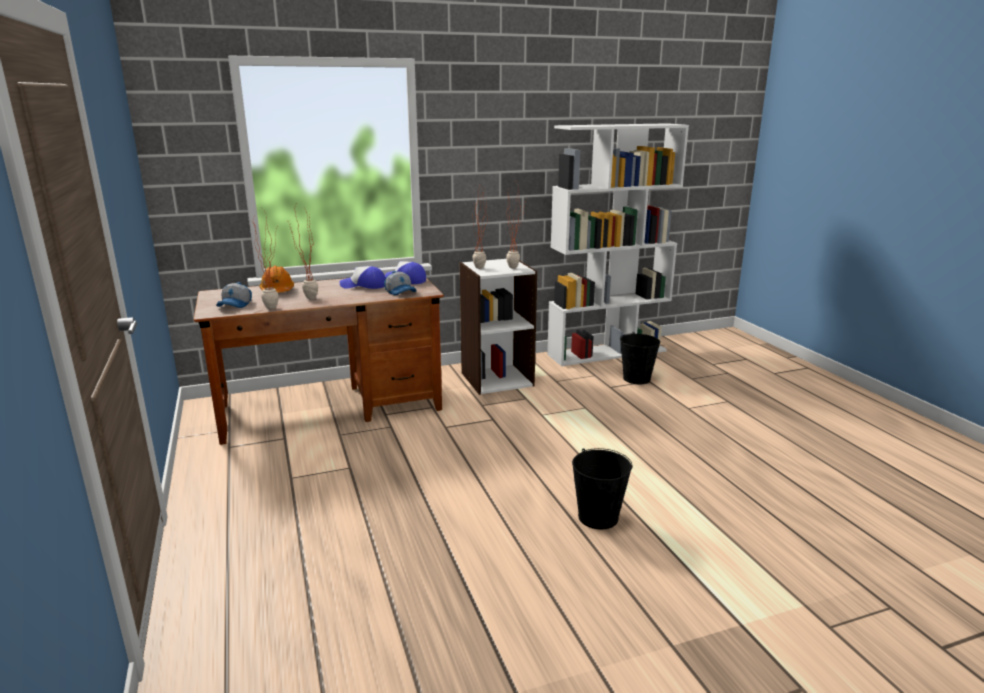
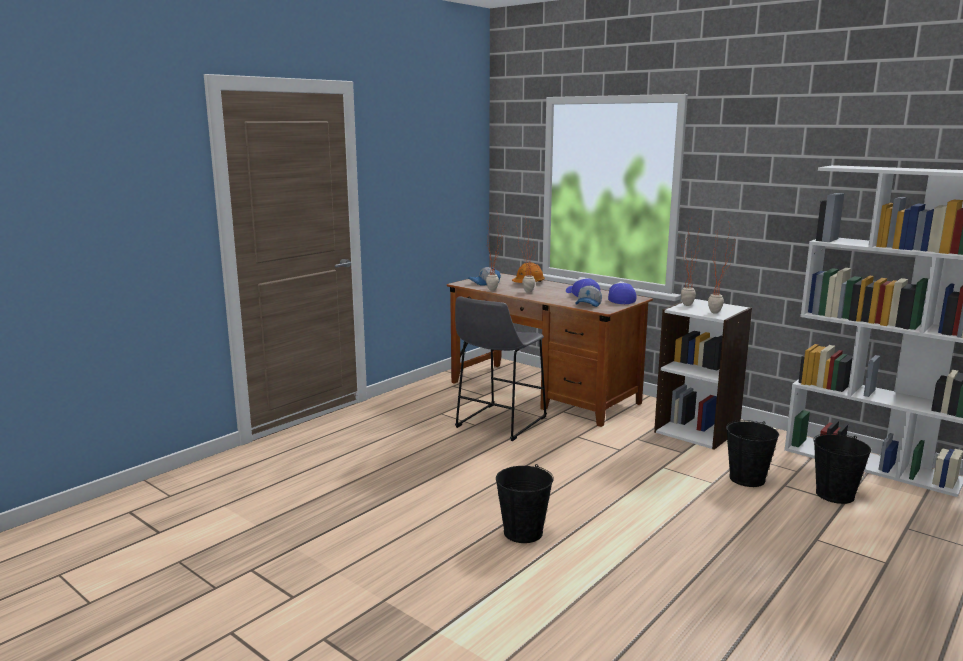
camera: 60 degrees right, 5 degrees down
none -> grey stool [455,296,547,441]
none -> black bucket [726,420,779,487]

